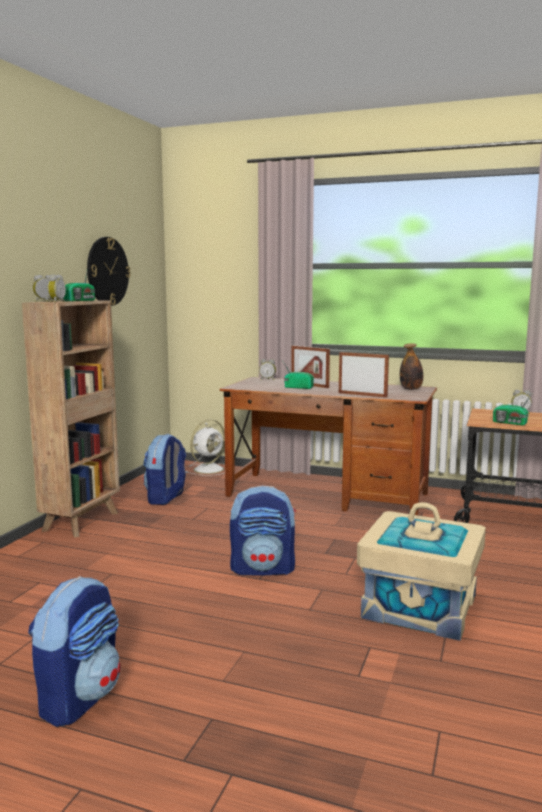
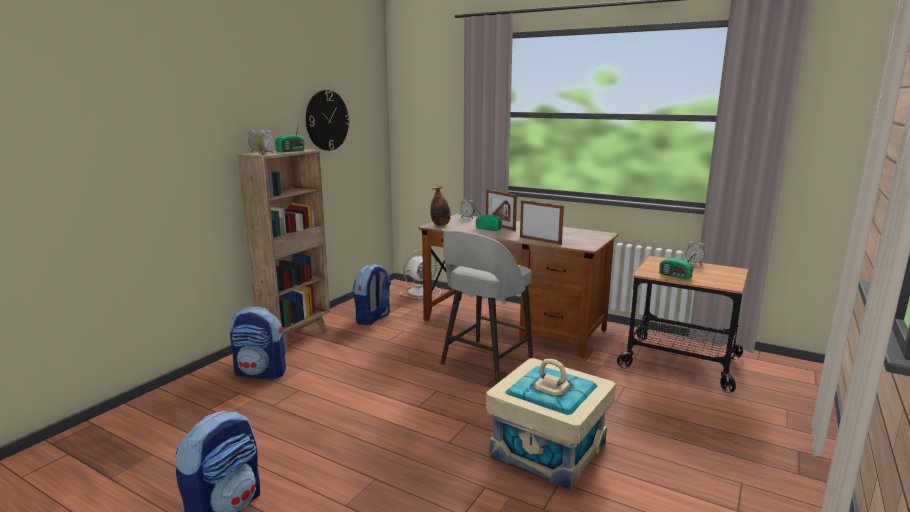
camera: 10 degrees right, 5 degrees up
backpack [230,486,296,575] -> backpack moved to [230,307,286,379]
bottle [400,343,423,390] -> bottle moved to [430,185,451,226]
none -> grey stool [440,230,533,383]

